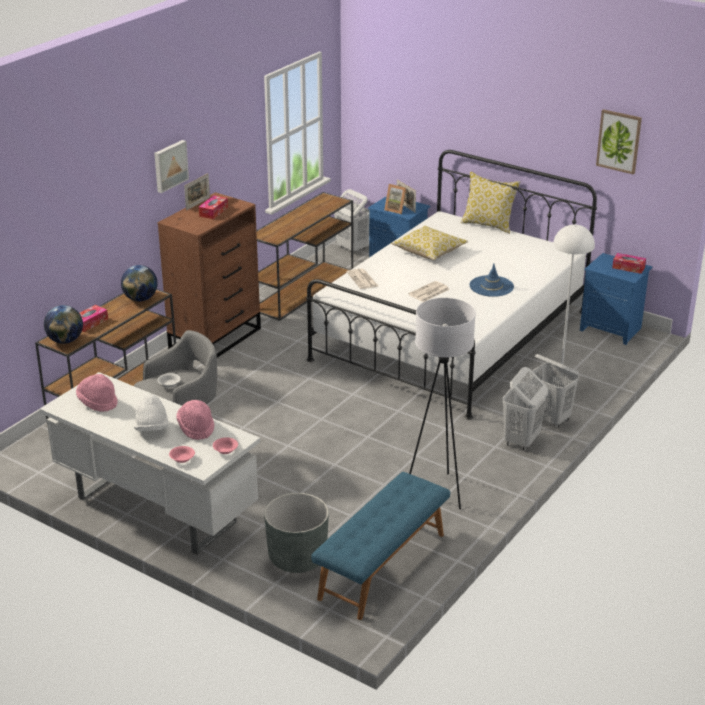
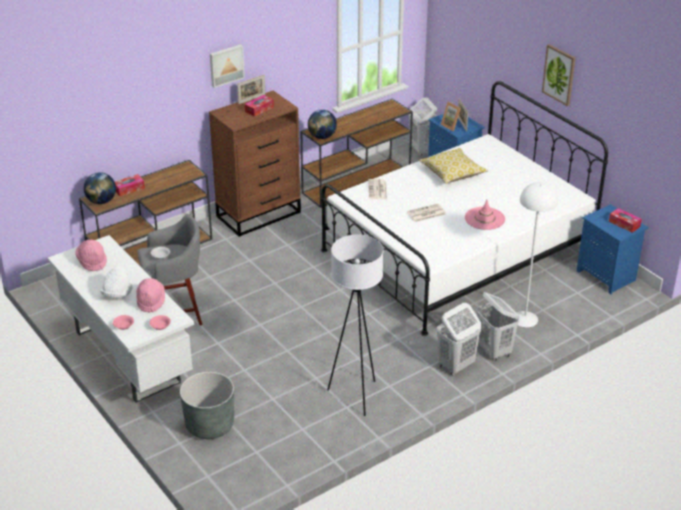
camera: 20 degrees right, 5 degrees up
globe [121,265,158,301] -> globe moved to [308,110,337,139]
blue bench [311,472,450,620] -> none
pillow [461,172,520,234] -> none
blue hat [470,264,514,297] -> pink hat [465,199,505,230]
picture [596,109,642,175] -> picture moved to [542,44,576,106]

